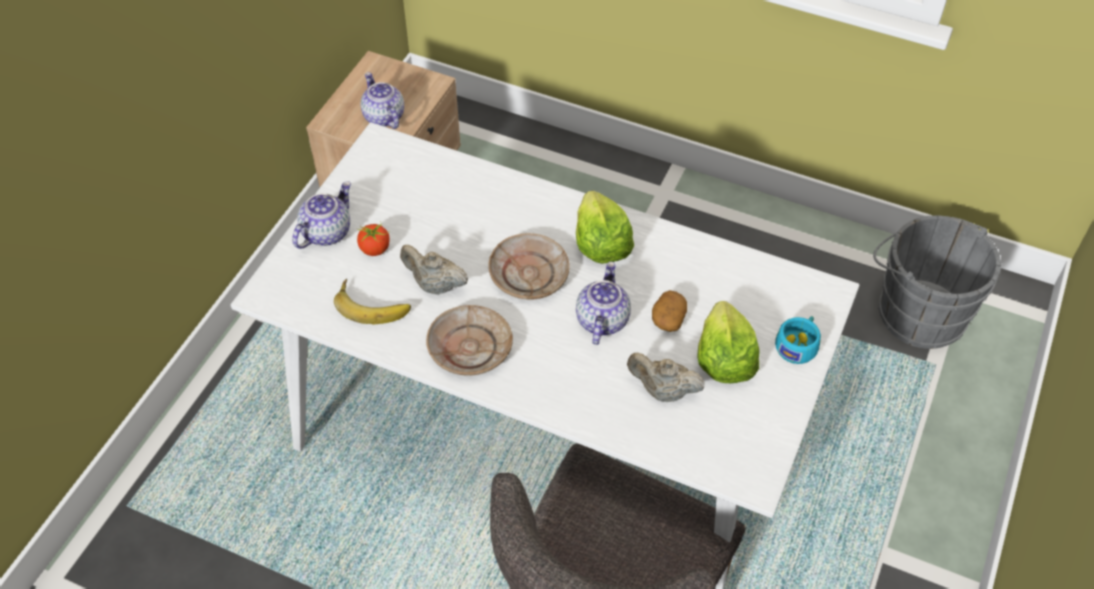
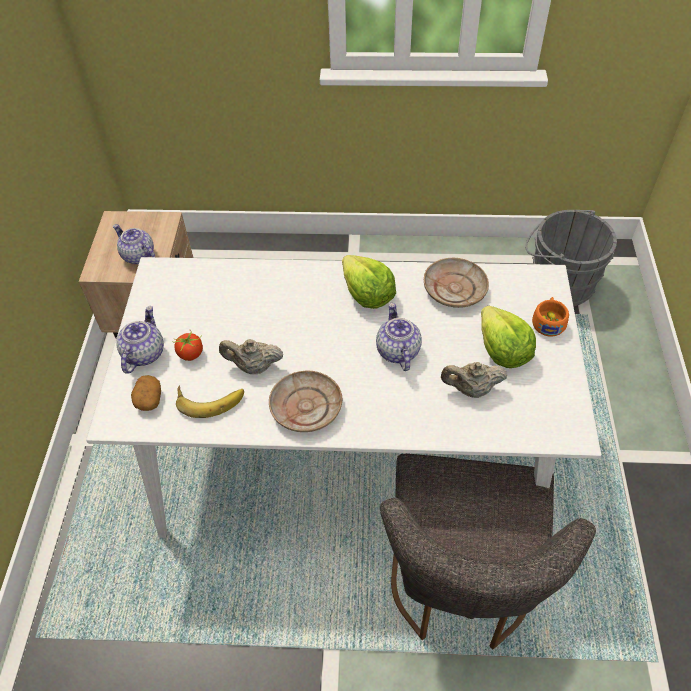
camera: 20 degrees left, 0 degrees up
beige plate [488,233,570,299] -> beige plate moved to [424,258,489,308]
potato [652,290,687,332] -> potato moved to [131,375,161,411]
turquoise cup [775,316,821,364] -> orange cup [532,297,569,337]

